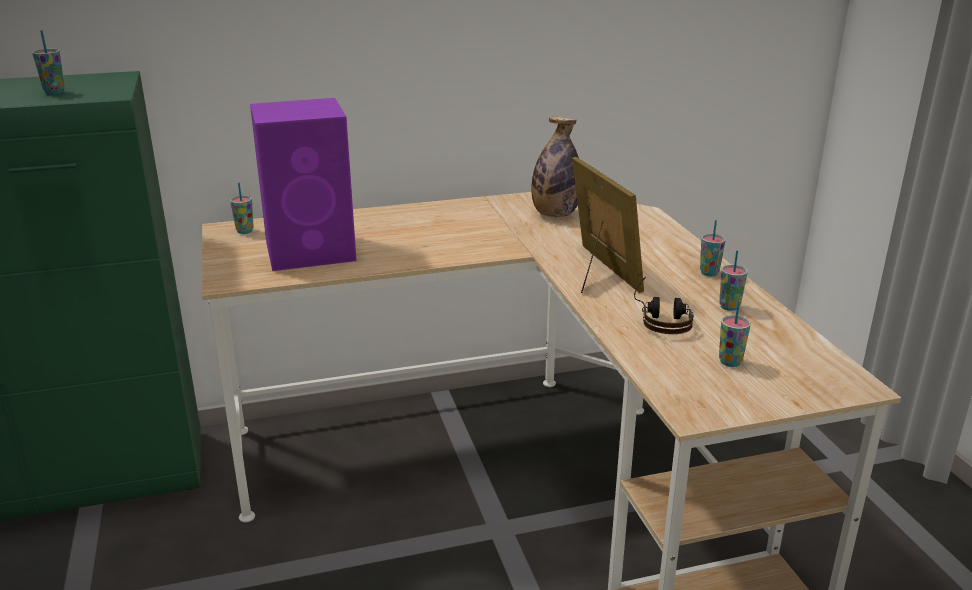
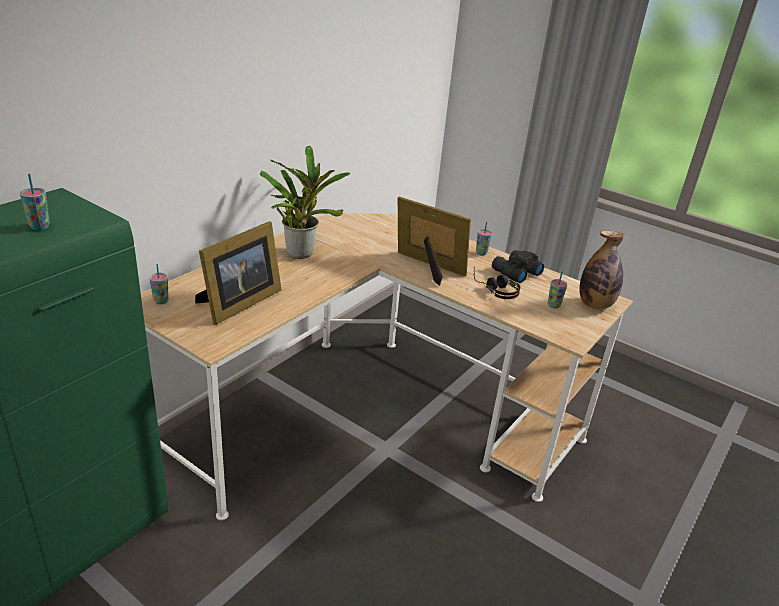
camera: 40 degrees left, 5 degrees up
purple speaker [250,98,357,271] -> picture frame [195,221,281,325]
bottle [531,117,579,217] -> bottle moved to [579,231,624,309]
cup [719,251,748,311] -> black binoculars [492,250,544,283]
none -> potted plant [260,146,350,259]

